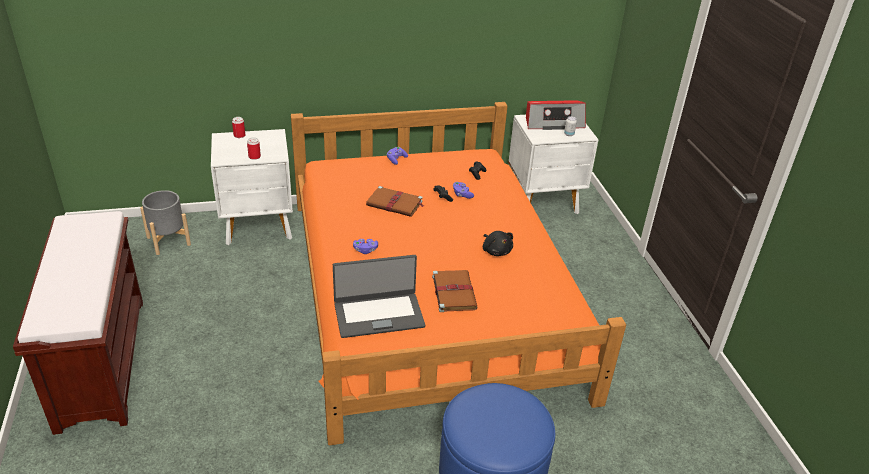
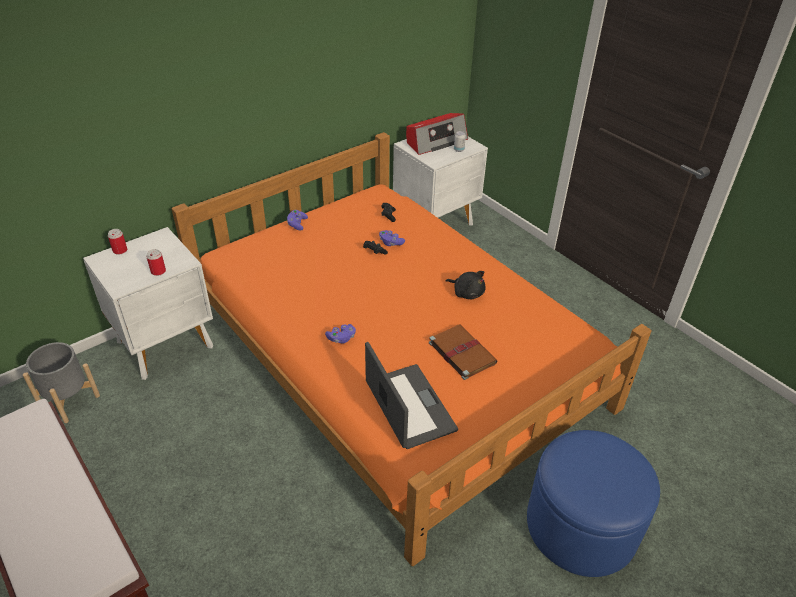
camera: 25 degrees left, 5 degrees up
laptop [333,255,425,338] -> laptop turned 75 degrees counterclockwise [365,342,458,449]
brown book [366,186,425,217] -> none

